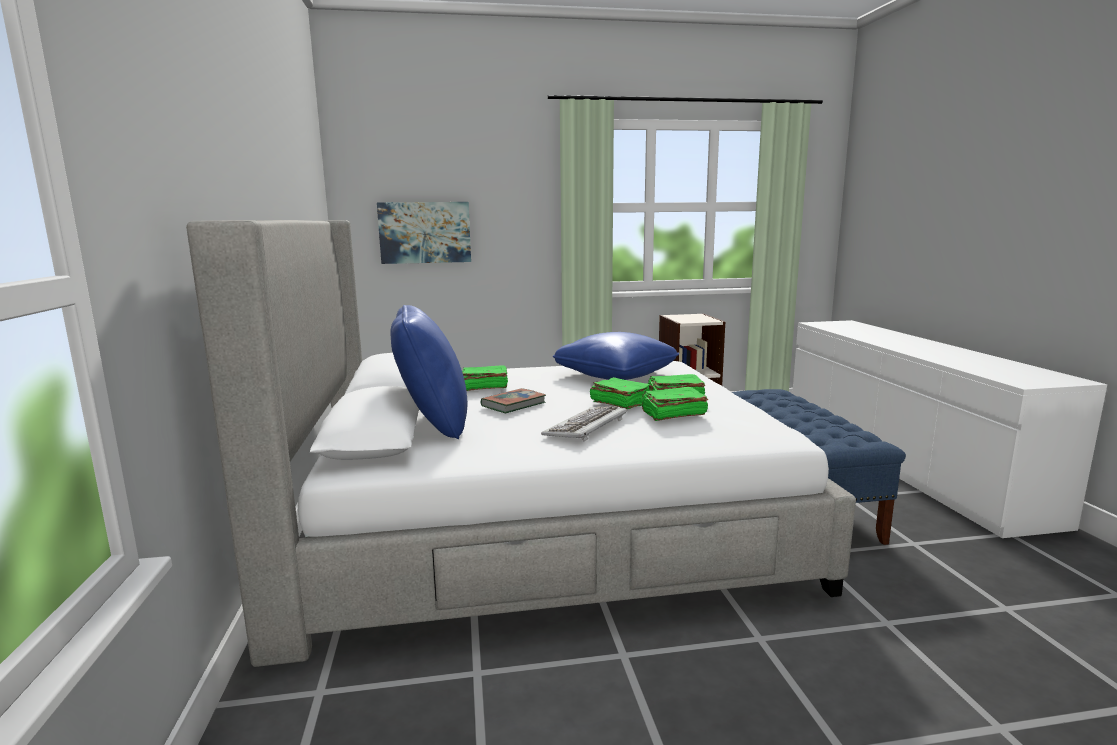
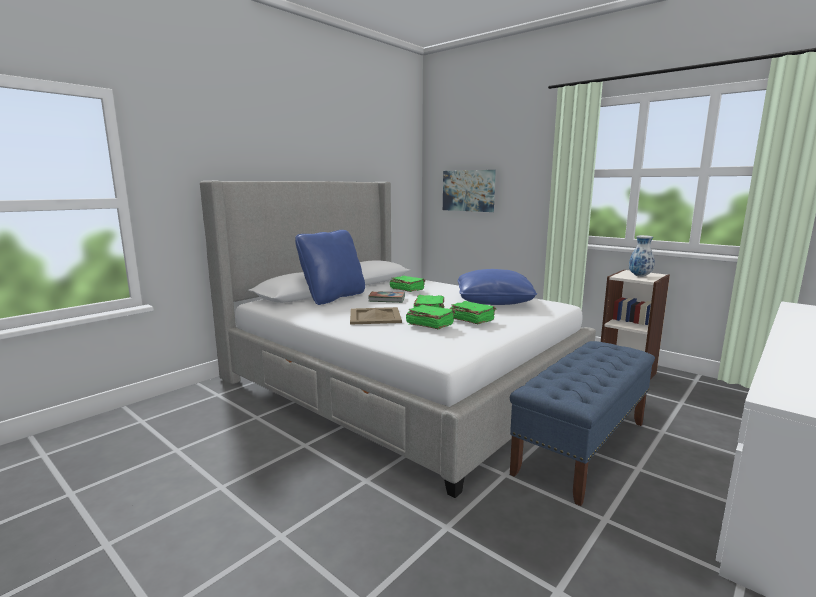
camera: 50 degrees right, 0 degrees up
keyboard [541,406,627,441] -> beige tray [350,307,402,325]
none -> vase [629,235,655,277]

